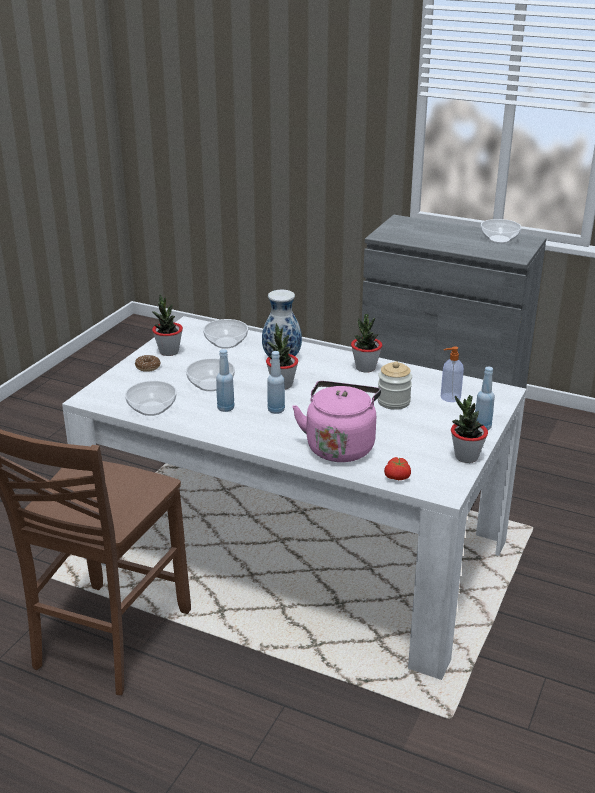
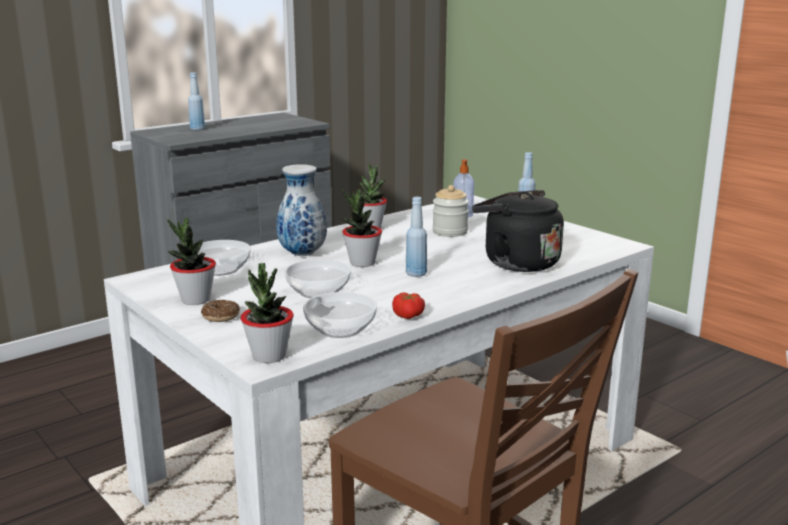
camera: 65 degrees left, 10 degrees down
blue bottle [216,349,234,412] -> blue bottle moved to [188,72,205,130]
pink kettle [292,381,381,462] -> black kettle [472,190,564,272]
tomato [384,457,411,480] -> tomato moved to [392,292,425,319]
potted plant [451,395,488,463] -> potted plant moved to [240,263,294,363]
bowl [481,219,522,243] -> none

